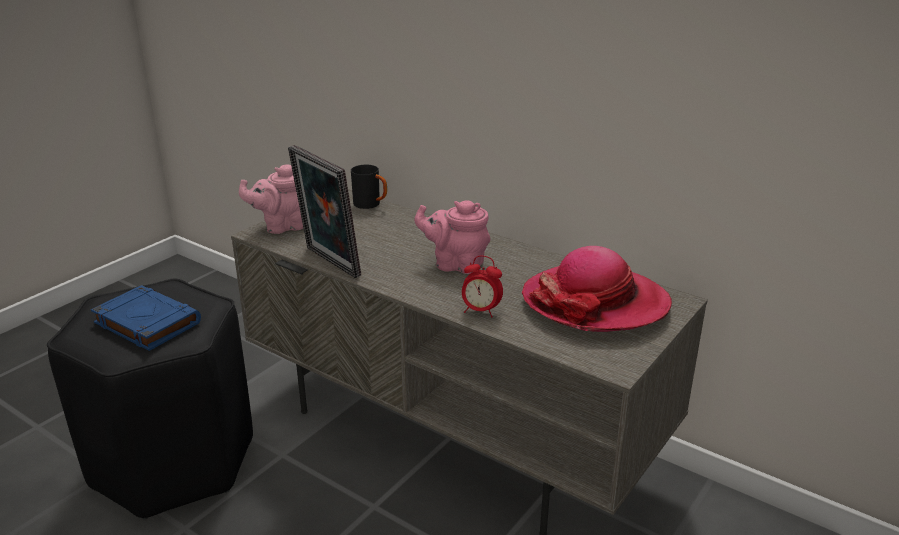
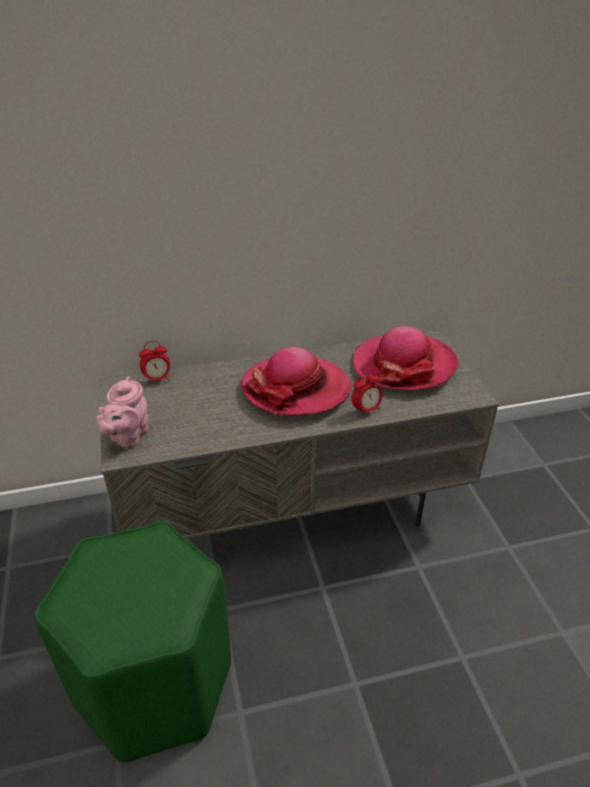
camera: 50 degrees left, 10 degrees up
black stool [47,278,253,519] -> green stool [34,521,231,762]
blue book [91,285,201,351] -> none
picture frame [288,145,361,278] -> none
black mug [351,165,387,209] -> alarm clock [139,341,170,385]
pink teapot [414,200,490,274] -> hat [241,347,351,416]

